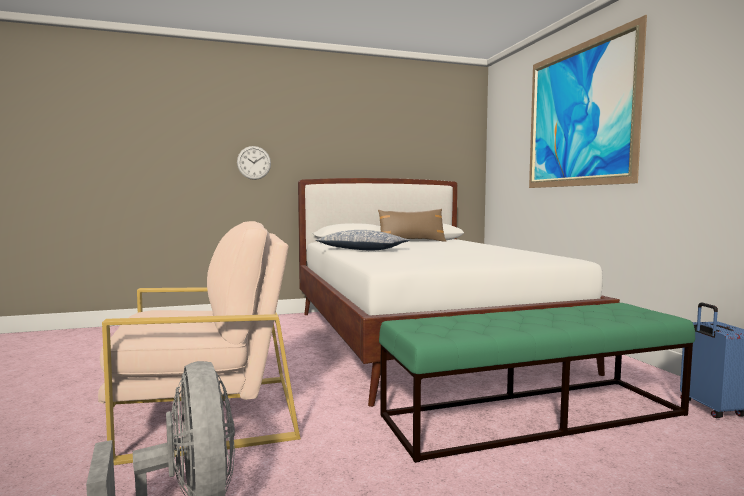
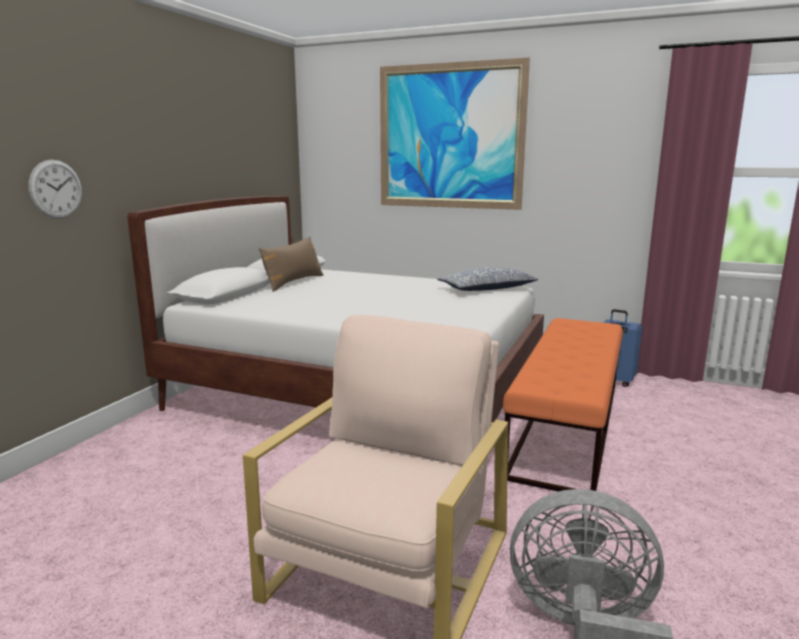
camera: 50 degrees left, 10 degrees up
pillow [315,230,410,250] -> pillow moved to [437,267,538,291]
green bench [379,303,695,463] -> orange bench [503,318,623,492]

